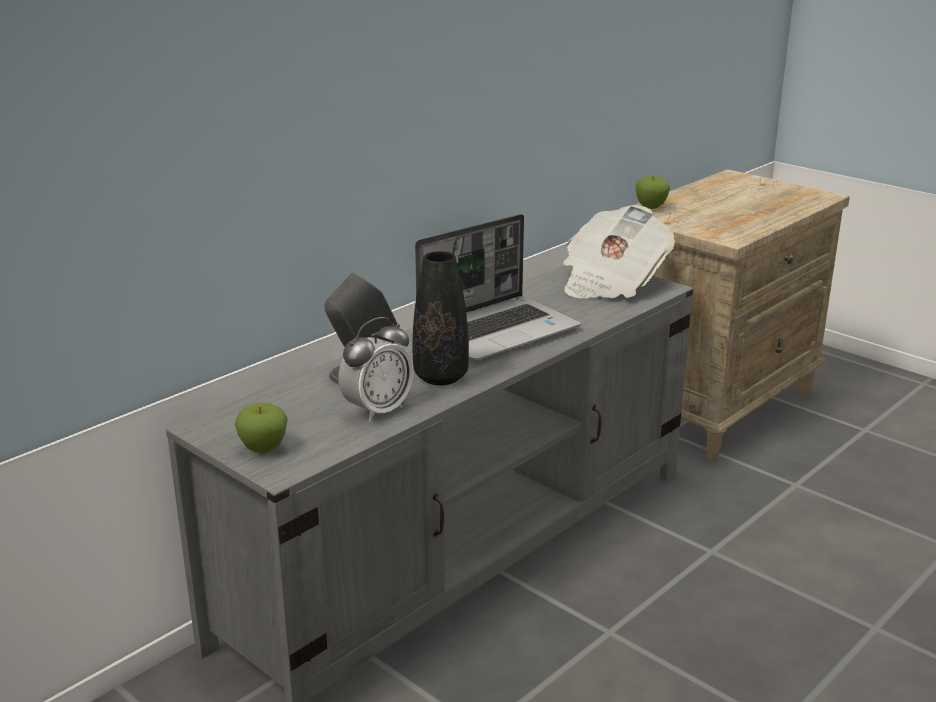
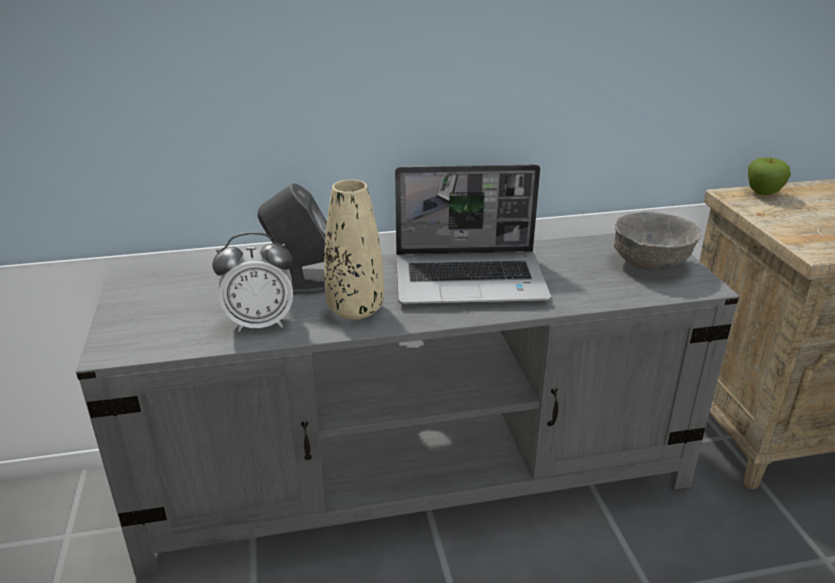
camera: 35 degrees right, 5 degrees up
apple [235,403,288,454] -> none
black vase [413,251,469,385] -> beige vase [324,180,384,320]
newspaper [563,205,675,298] -> grey bowl [614,212,701,270]

